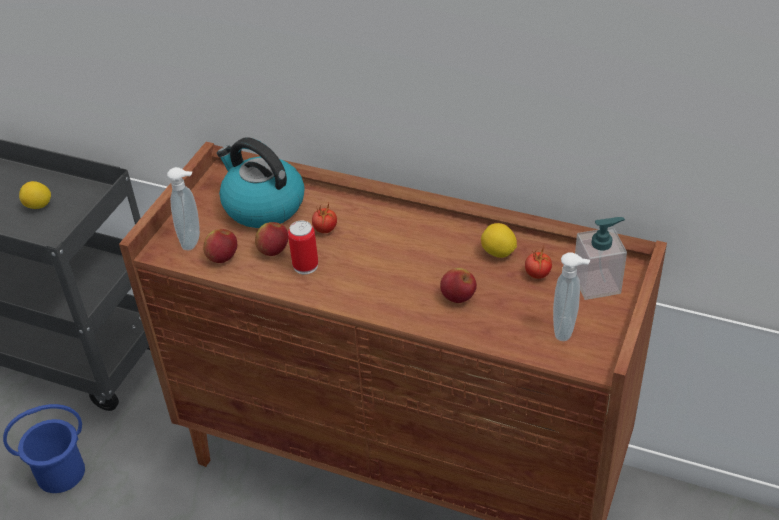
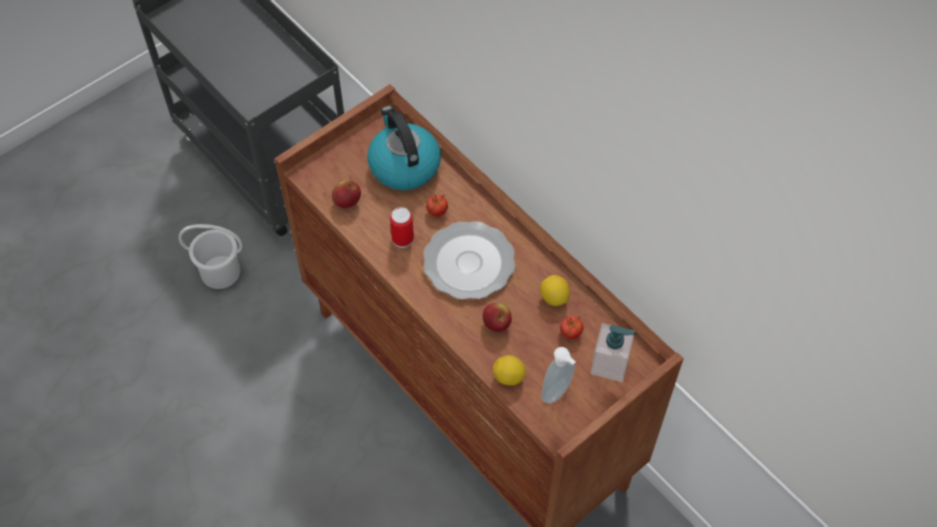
camera: 25 degrees right, 15 degrees up
blue bucket [3,404,85,493] -> white bucket [179,224,242,289]
lemon [19,181,51,209] -> lemon moved to [493,355,526,385]
soap dispenser [167,167,200,250] -> none
apple [255,222,288,256] -> none
none -> plate [423,221,515,300]

